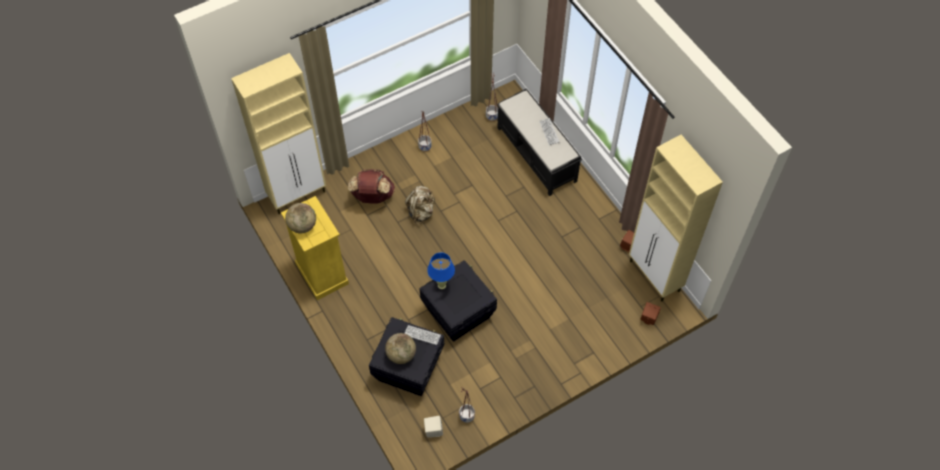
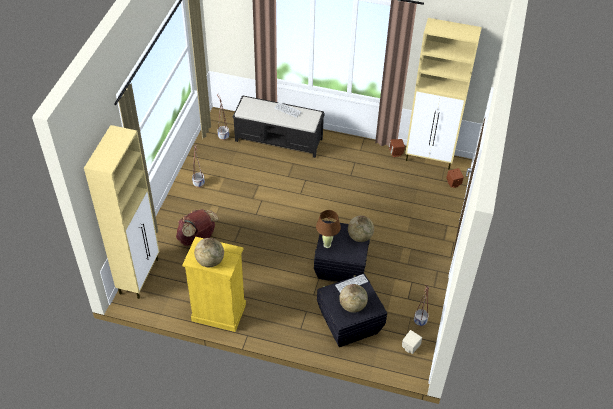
camera: 45 degrees left, 10 degrees down
beige backpack [405,186,435,224] -> none
blue table lamp [427,253,455,289] -> brown table lamp [316,210,341,248]
none -> globe [348,216,374,242]

